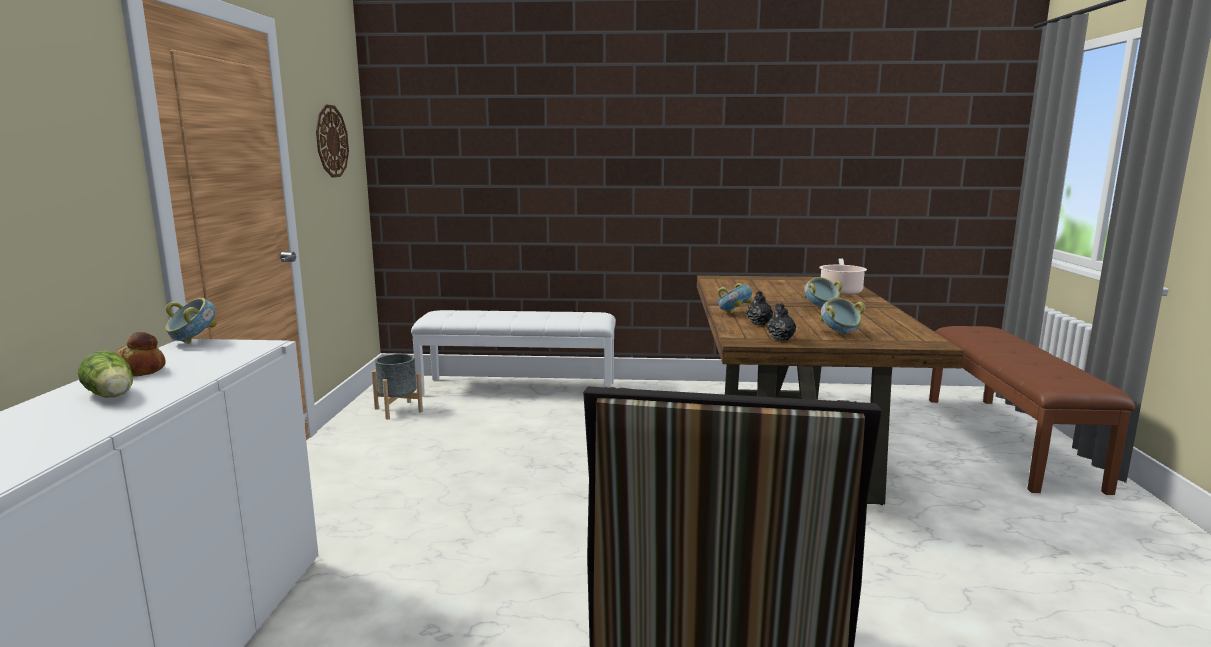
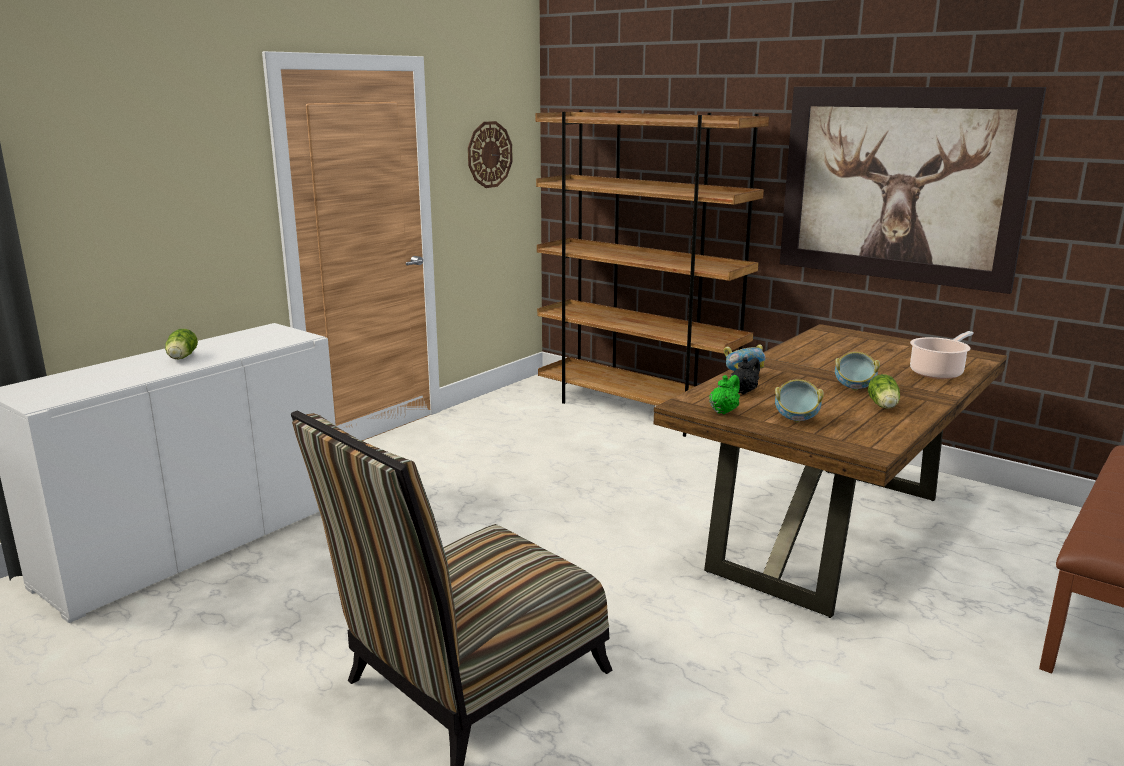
camera: 35 degrees right, 5 degrees up
bread [115,332,166,377] -> none
bowl [165,298,217,344] -> none
grey planter [372,354,423,420] -> none
white bench [411,310,616,397] -> brown bookcase [536,110,769,437]
black teapot [767,303,797,341] -> green teapot [709,375,740,415]
none -> picture [780,87,1046,294]
none -> lettuce [868,374,900,409]

